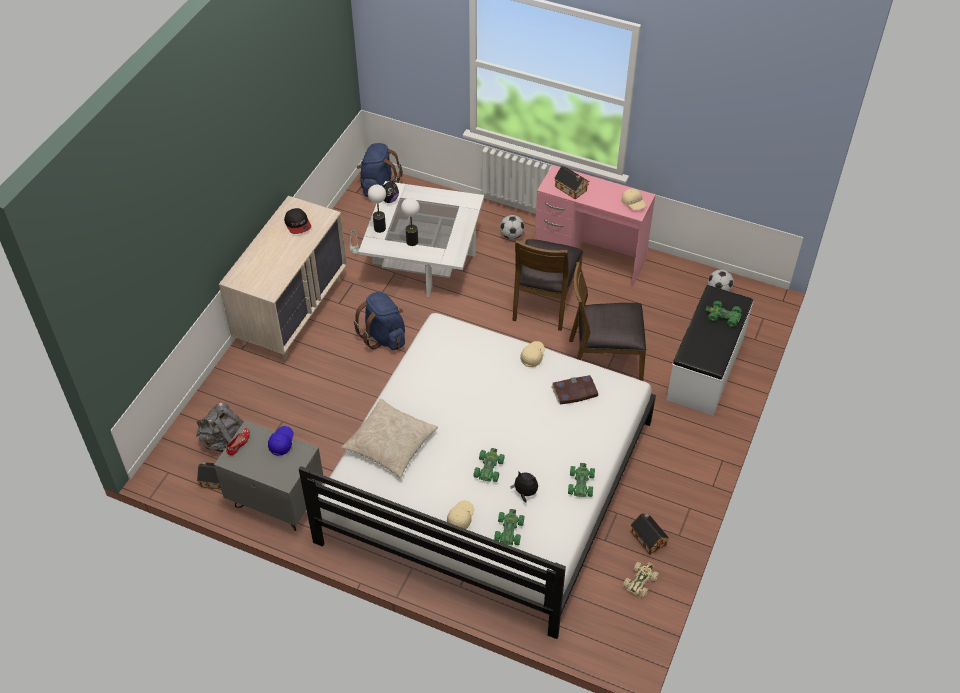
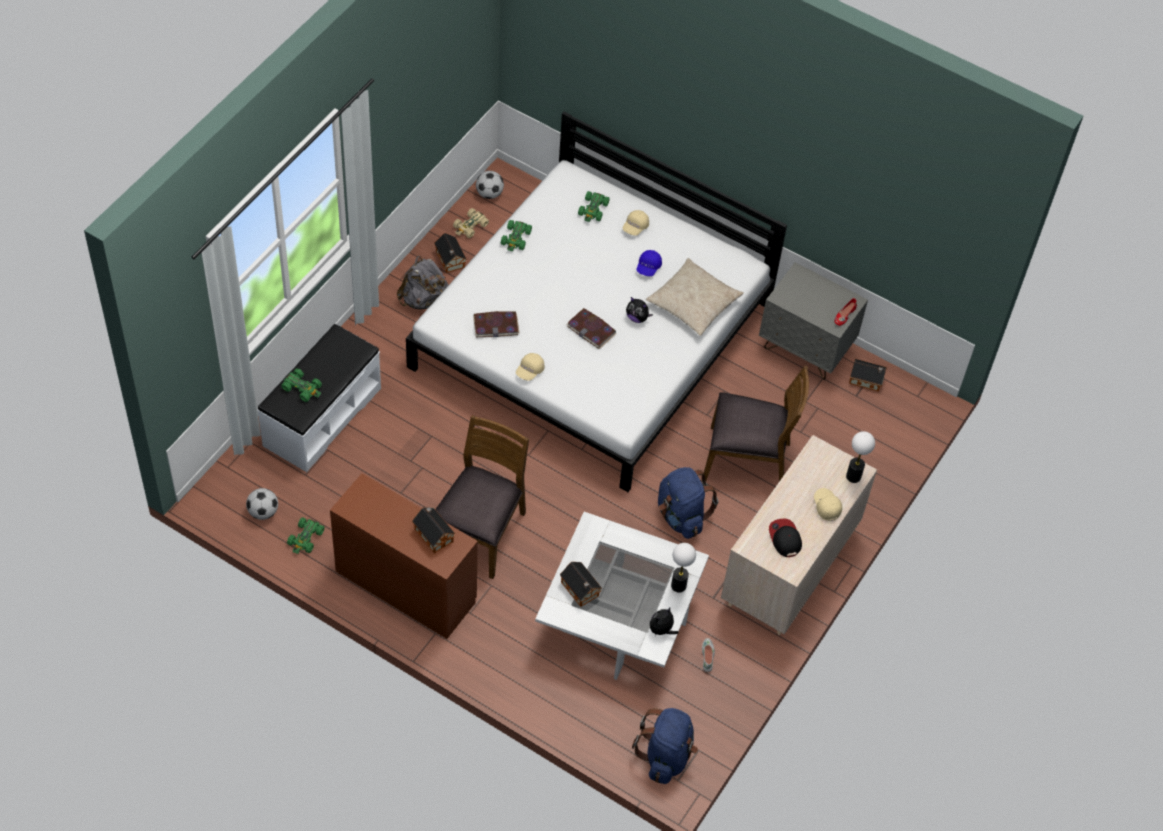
camera: 175 degrees left, 5 degrees up
grey backpack [196,403,243,452] -> grey backpack moved to [397,255,449,309]
blue cap [268,426,294,456] -> blue cap moved to [637,250,662,276]
table lamp [401,198,420,246] -> table lamp moved to [846,431,875,483]
green toy car [474,448,505,482] -> green toy car moved to [287,517,324,554]
football [500,215,524,240] -> football moved to [476,171,504,199]
plush toy [510,472,538,503] -> plush toy moved to [626,297,653,323]
pink desk [535,165,656,287] -> brown desk [330,473,478,639]
brown chair [569,262,646,381] -> brown chair moved to [703,366,809,481]
beige cap [621,188,646,210] -> beige cap moved to [814,488,842,521]
none -> toy house [560,562,602,607]
none -> book [566,308,616,349]

